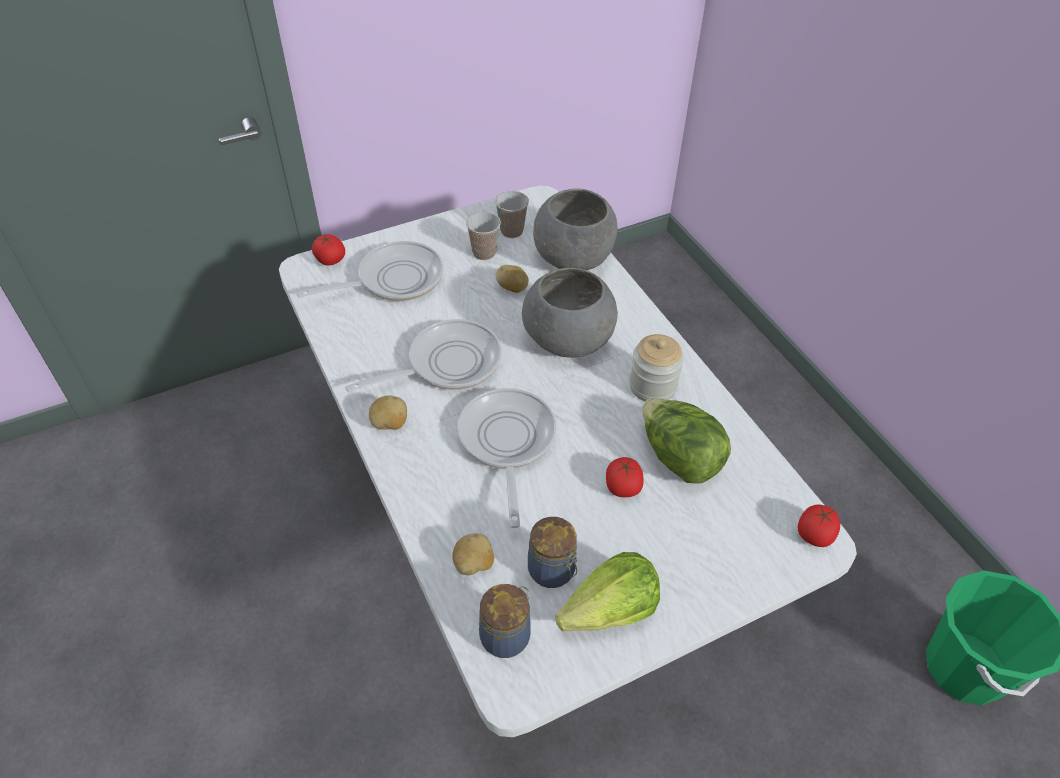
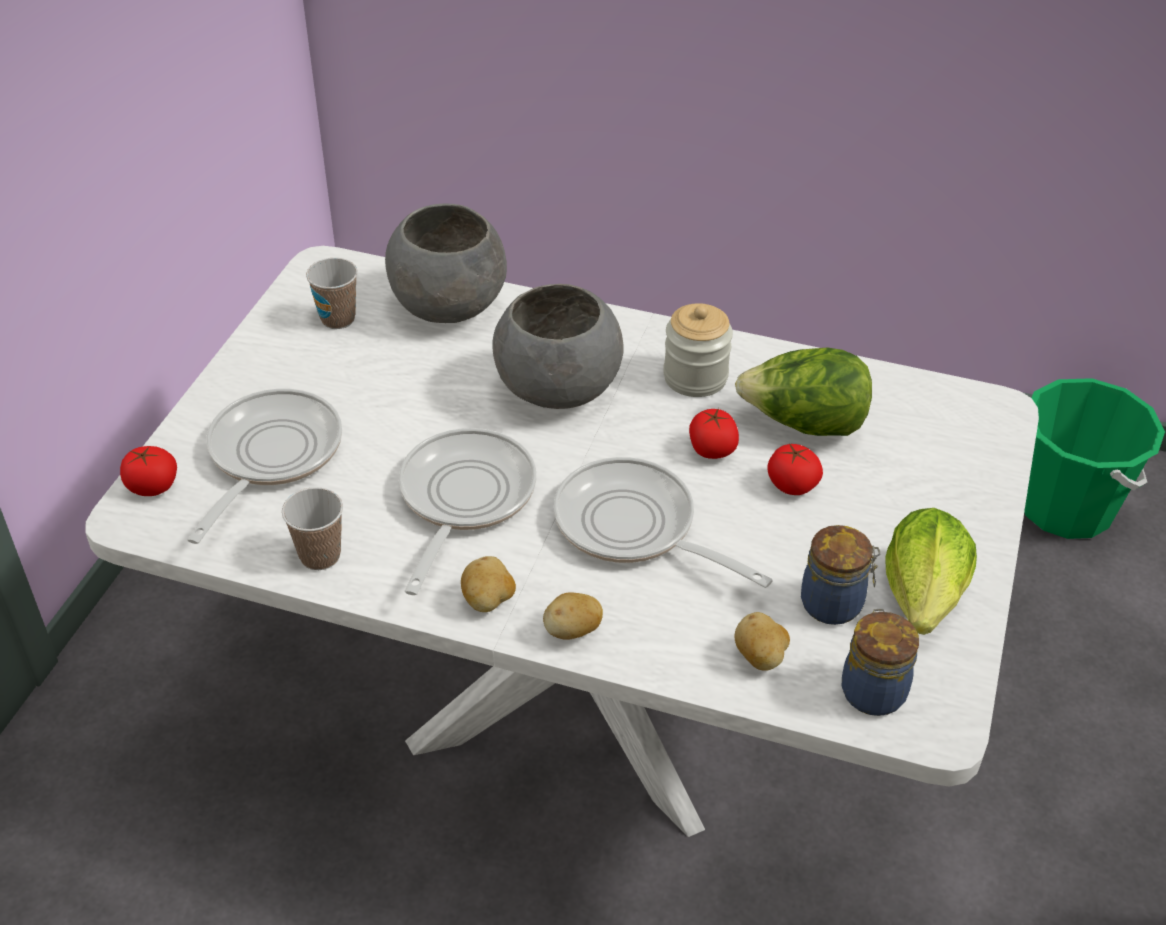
camera: 45 degrees left, 5 degrees down
cup [466,212,501,260] -> cup moved to [282,487,343,570]
potato [496,265,529,293] -> potato moved to [543,593,603,640]
tomato [798,505,840,547] -> tomato moved to [689,408,739,459]

